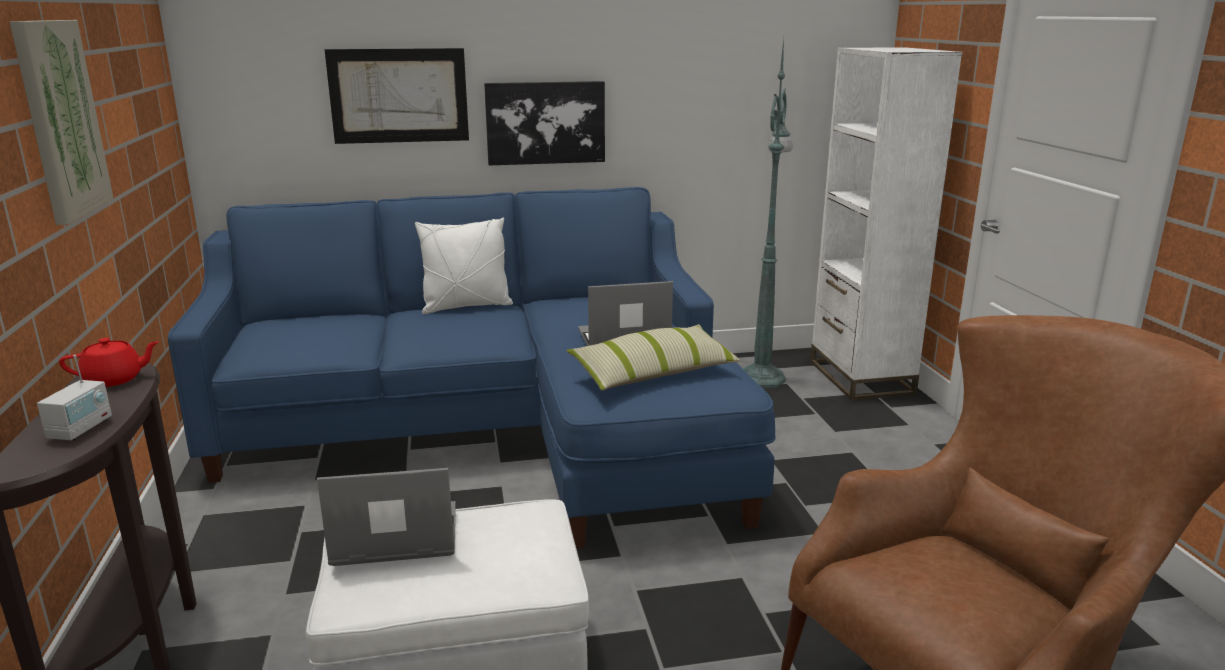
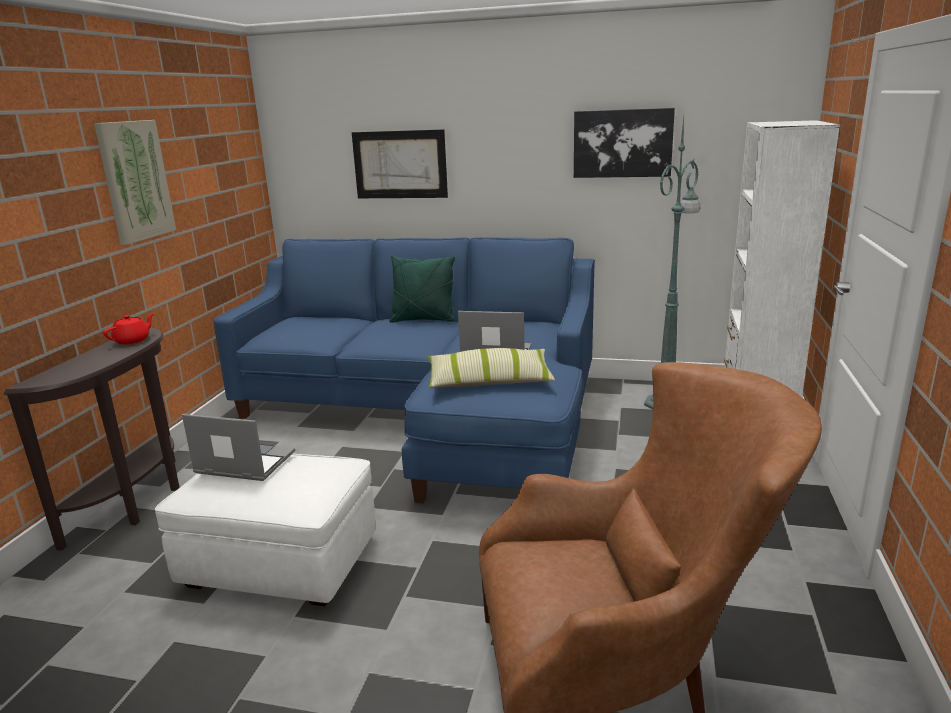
camera: 25 degrees right, 0 degrees up
radio [37,355,112,440] -> none
red teapot [59,338,160,387] -> red teapot turned 60 degrees counterclockwise [104,313,154,345]
white pillow [415,218,513,314] -> green pillow [389,256,455,323]
picture [484,81,605,165] -> picture moved to [574,108,675,178]

